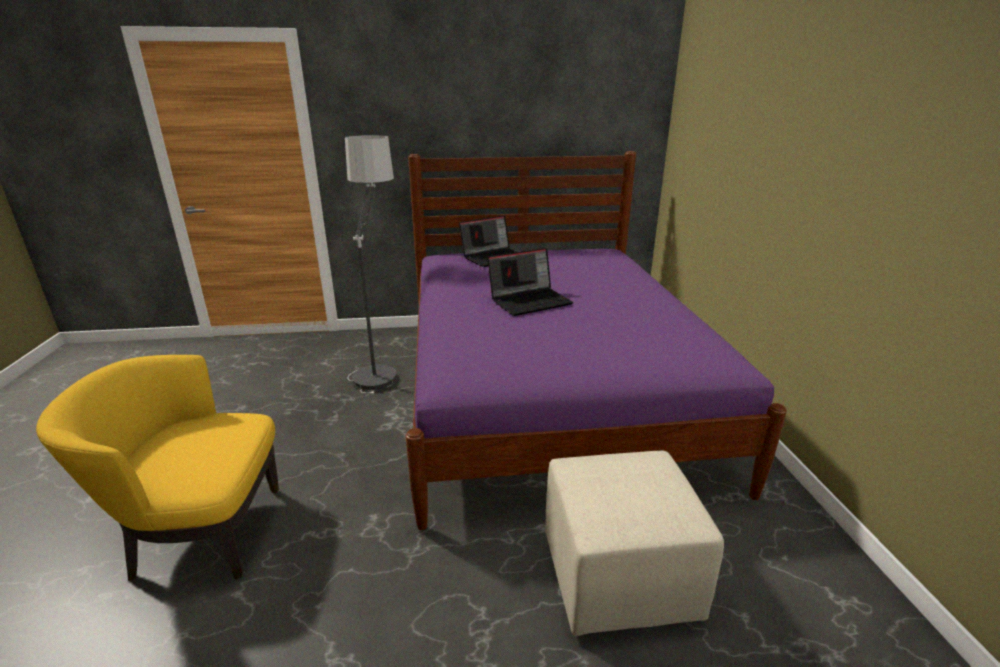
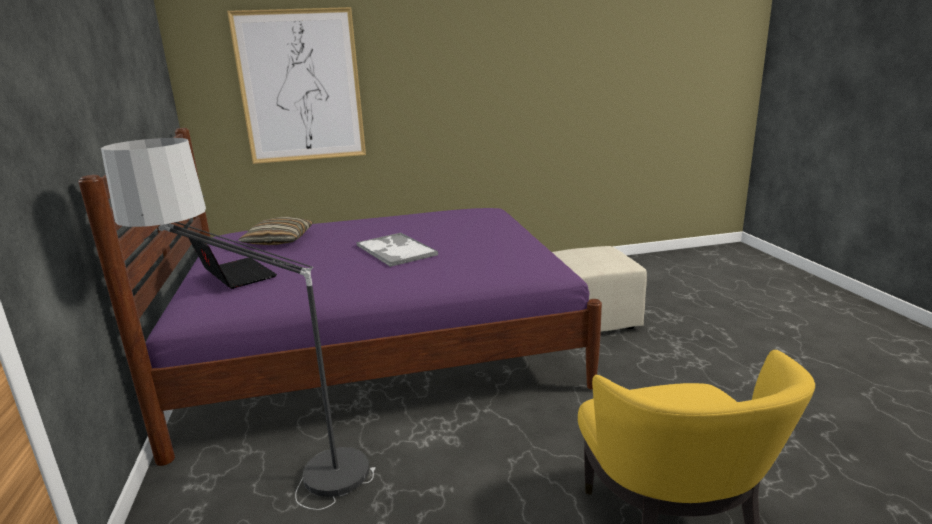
camera: 95 degrees left, 5 degrees down
laptop [487,248,573,316] -> tray [356,233,438,267]
none -> picture [227,7,366,164]
none -> pillow [238,217,313,245]

